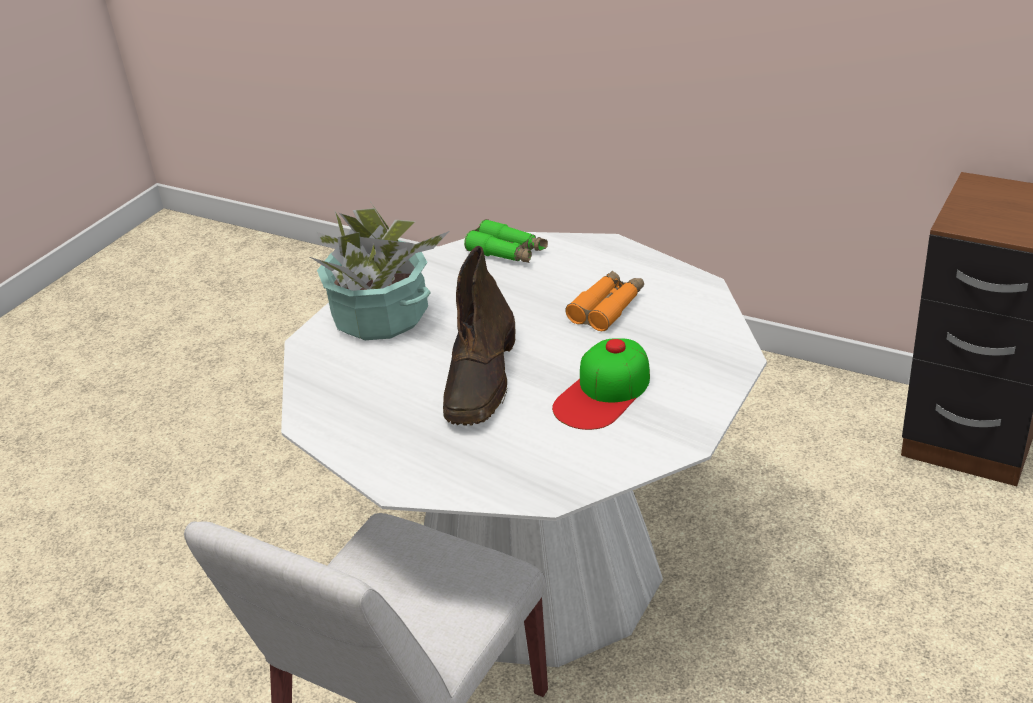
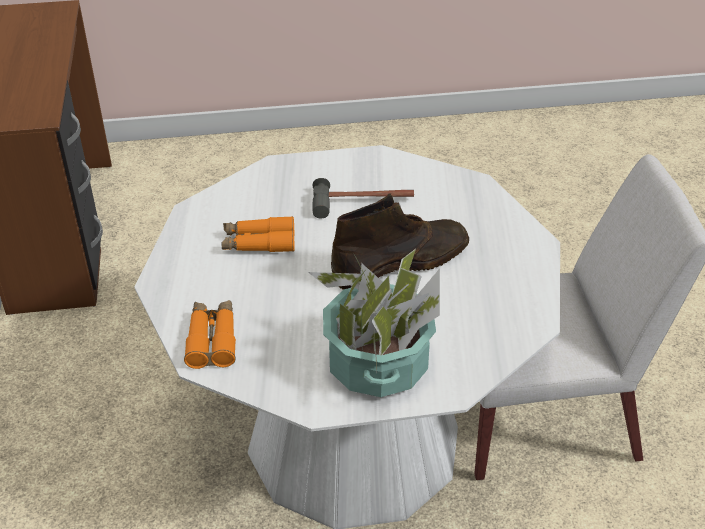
camera: 130 degrees left, 5 degrees up
green binoculars [464,219,548,263] -> orange binoculars [184,300,236,369]
cap [552,338,650,430] -> hammer [312,178,414,218]

